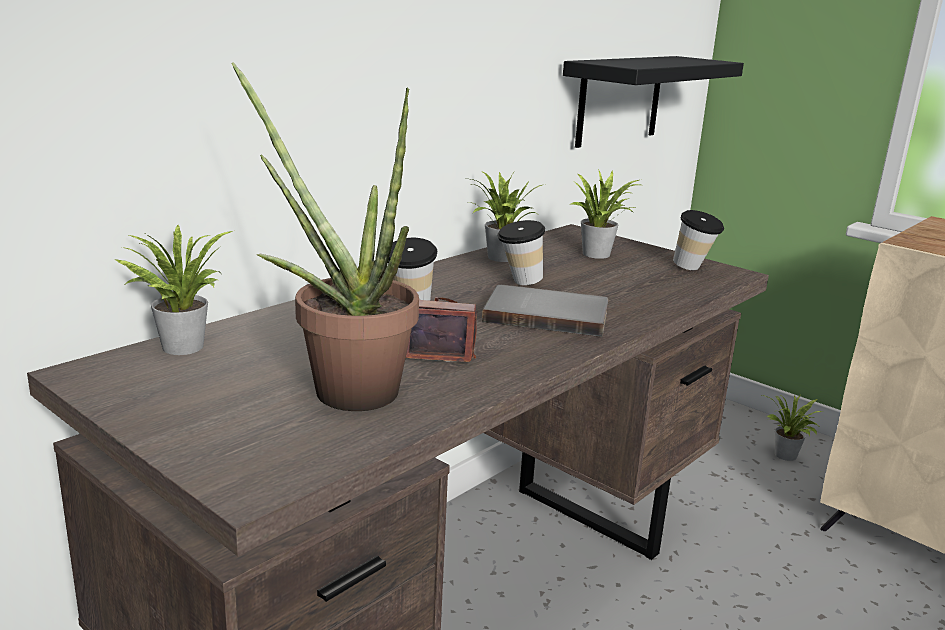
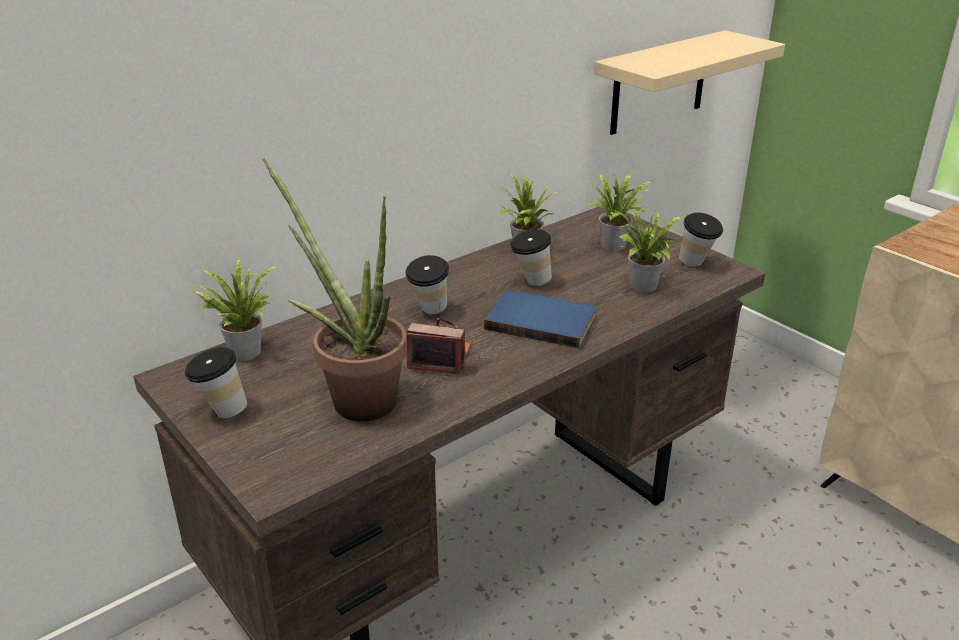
camera: 10 degrees right, 10 degrees up
grey book [482,285,609,337] -> blue book [484,290,596,348]
black shelf [563,56,744,148] -> beige shelf [594,30,785,135]
potted plant [762,395,823,461] -> potted plant moved to [610,209,682,292]
none -> cup [185,347,247,418]

